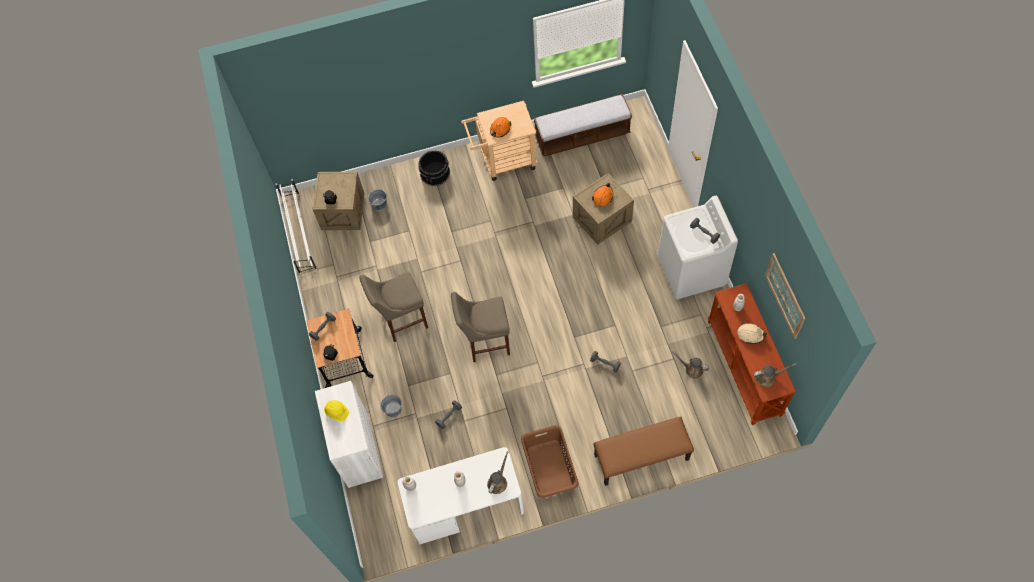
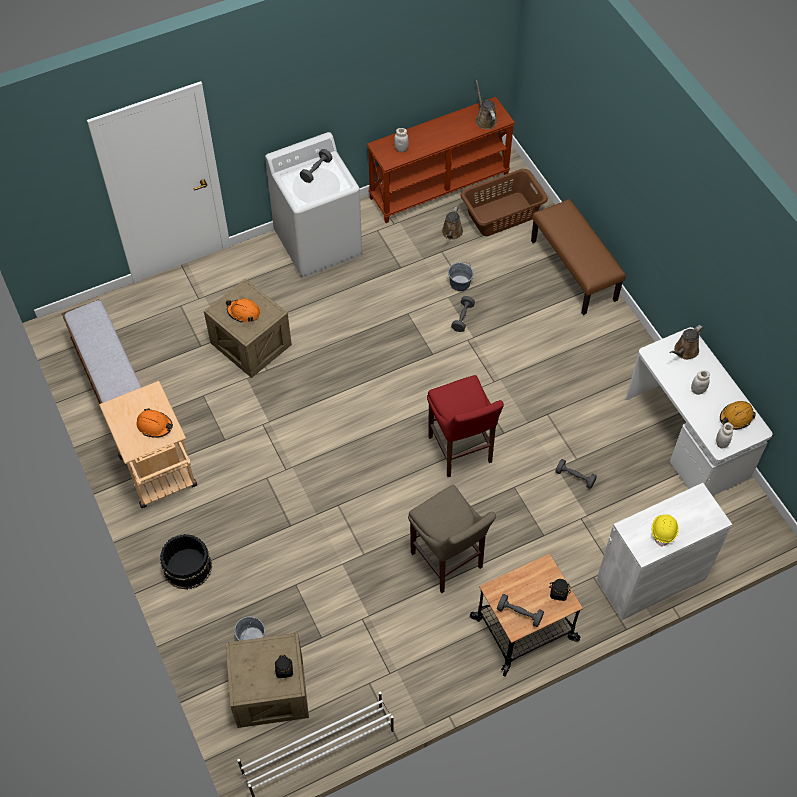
camera: 105 degrees left, 5 degrees down
grey bucket [380,395,402,417] -> grey bucket moved to [448,262,474,291]
beige stool [451,292,510,362] -> red stool [427,375,504,477]
brown watering can [487,451,508,494] -> brown watering can turned 60 degrees counterclockwise [669,325,703,360]
brown laundry basket [521,425,578,498] -> brown laundry basket moved to [461,169,548,236]
beige hard hat [737,323,767,344] -> none
picture [765,253,805,339] -> none
none -> orange hard hat [720,401,756,430]

